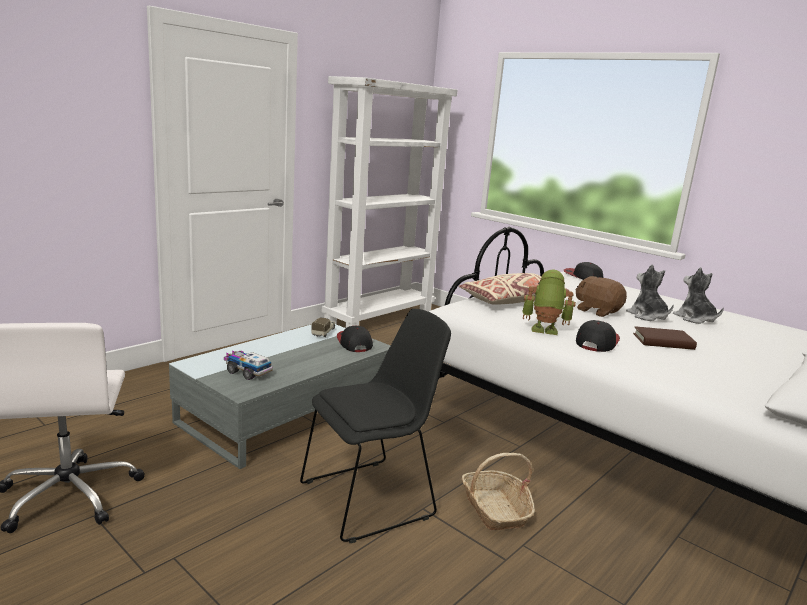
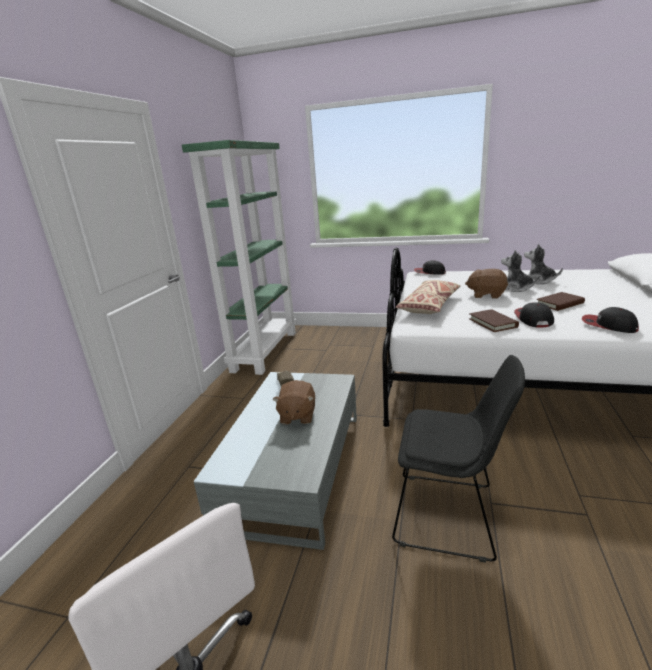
camera: 25 degrees left, 5 degrees up
toy truck [224,350,273,380] -> none
black chair [300,309,451,543] -> black chair turned 75 degrees clockwise [392,355,525,563]
white bookcase [322,76,458,328] -> green bookcase [182,140,296,375]
cap [337,326,373,352] -> cap moved to [582,307,639,333]
basket [462,453,535,530] -> none
toy robot [522,270,576,335] -> brown book [469,309,519,332]
none -> brown plush toy [272,380,315,425]

